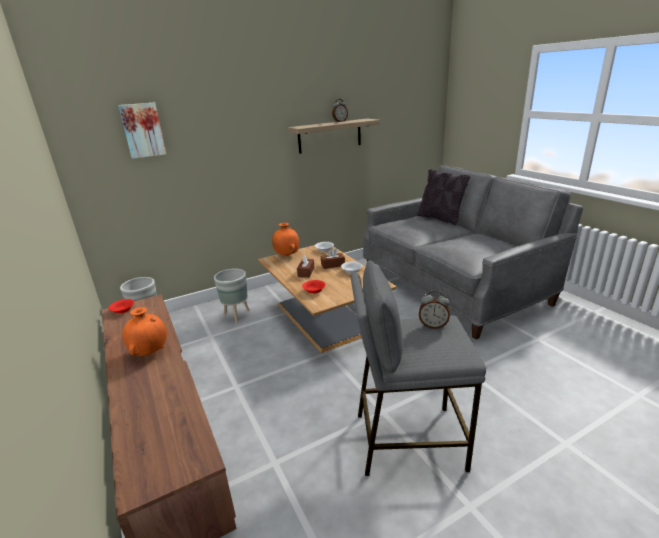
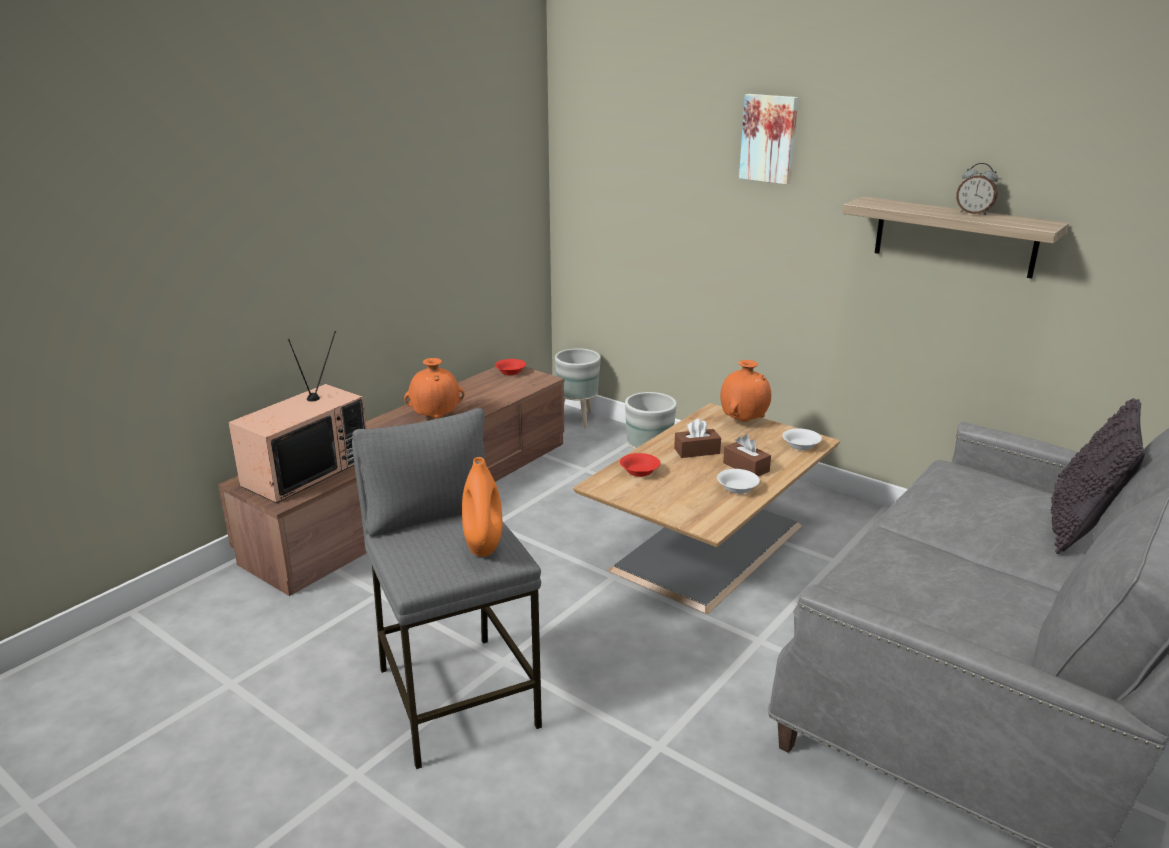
camera: 65 degrees right, 0 degrees up
picture [118,102,166,159] -> picture moved to [739,94,798,185]
alarm clock [419,290,450,329] -> orange vase [462,457,503,557]
none -> television [228,331,366,503]

